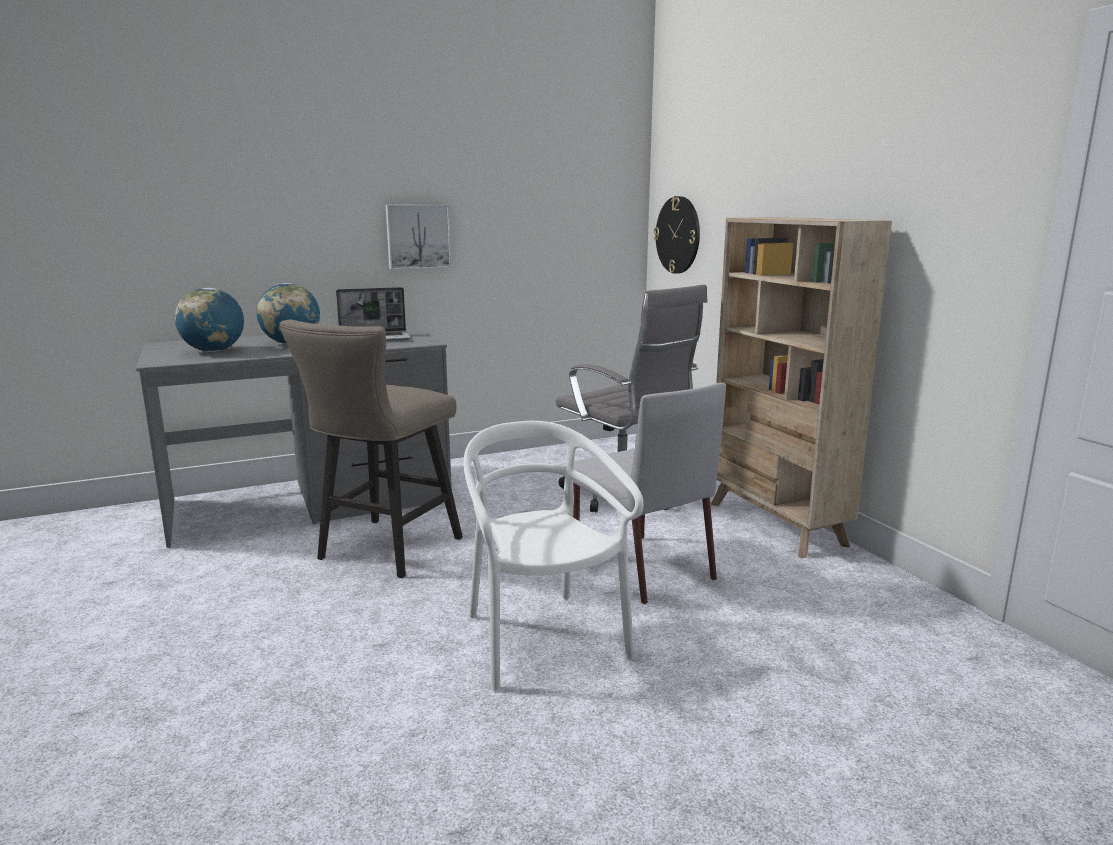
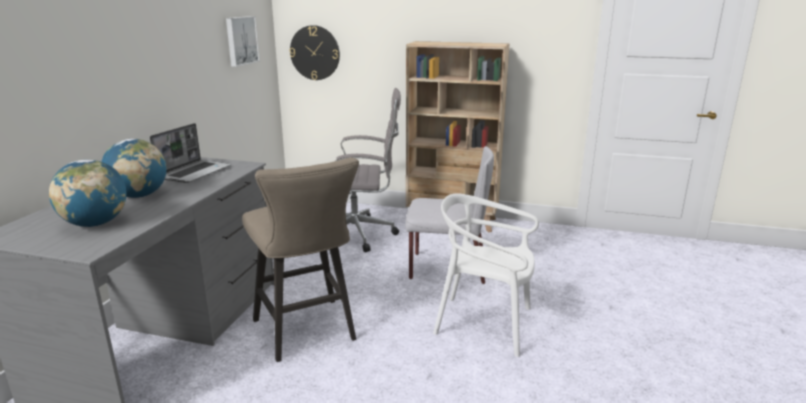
camera: 50 degrees left, 5 degrees up
picture [386,205,451,270] -> picture moved to [226,16,260,67]

